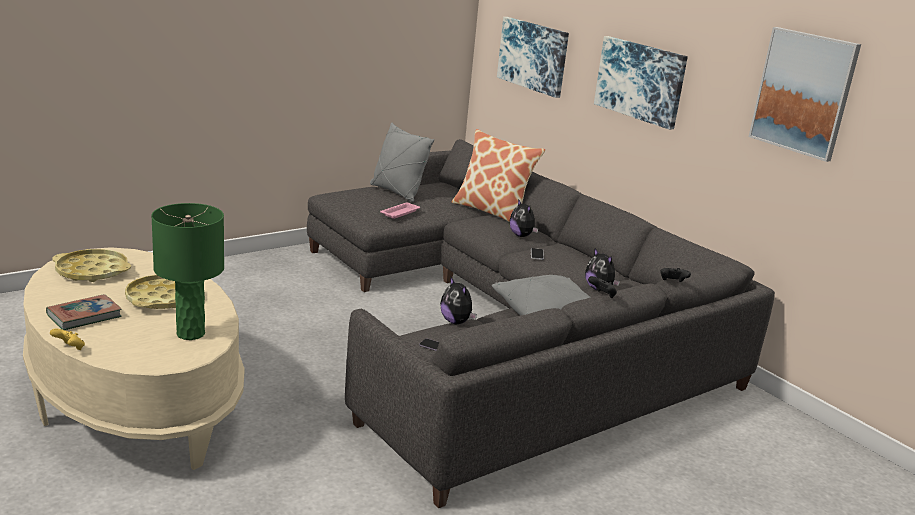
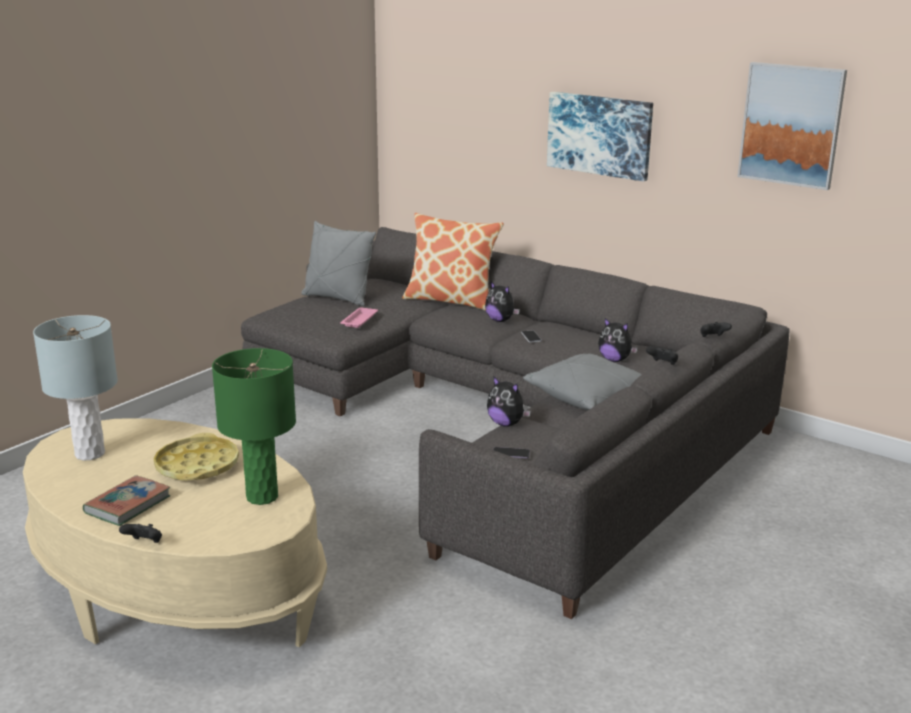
camera: 15 degrees left, 0 degrees up
yellow game controller [50,329,85,350] -> black game controller [119,524,162,543]
yellow tray [52,249,131,282] -> grey table lamp [33,315,118,460]
picture [497,17,569,98] -> none

